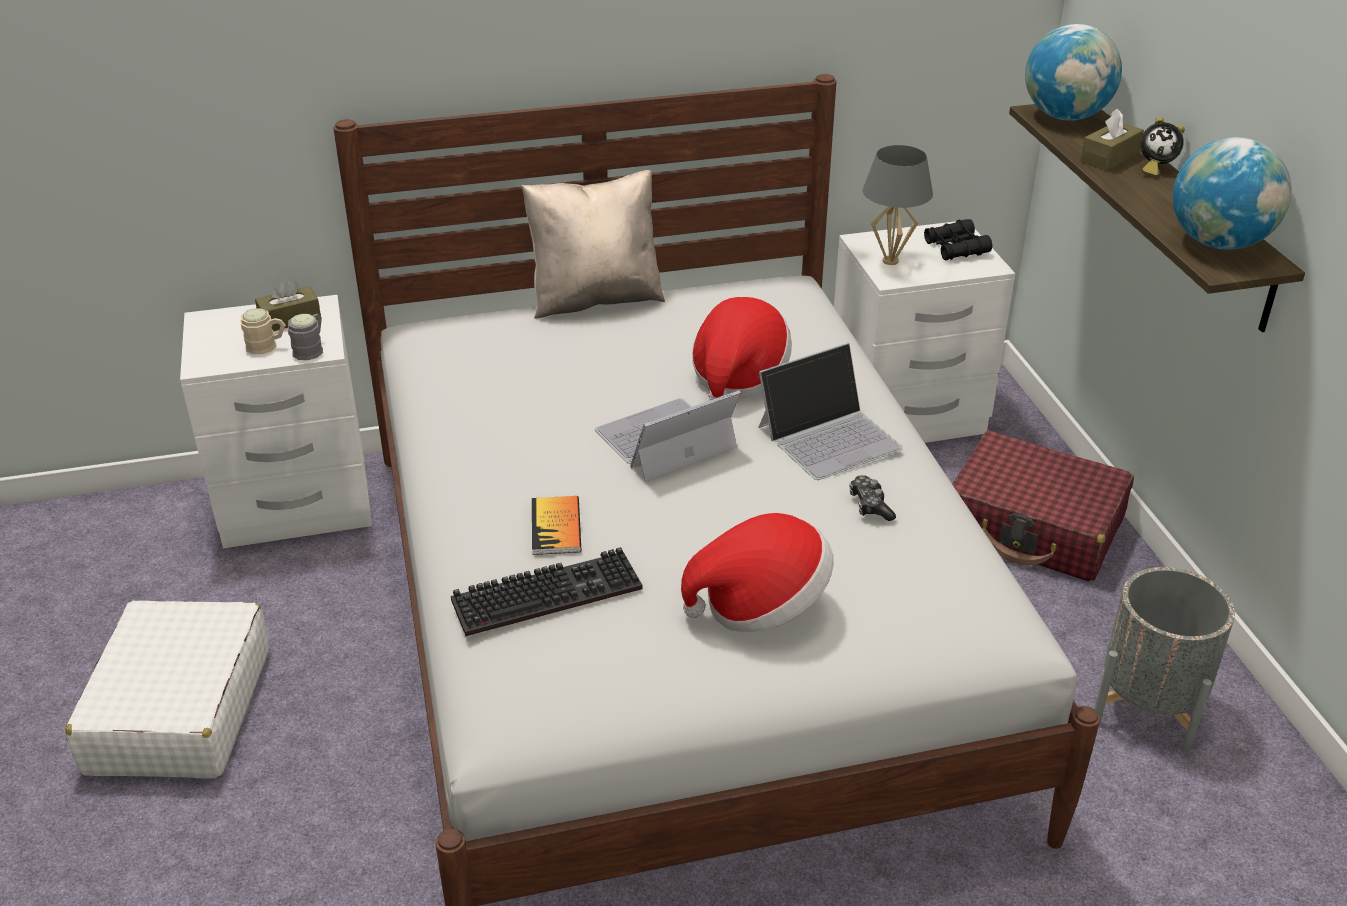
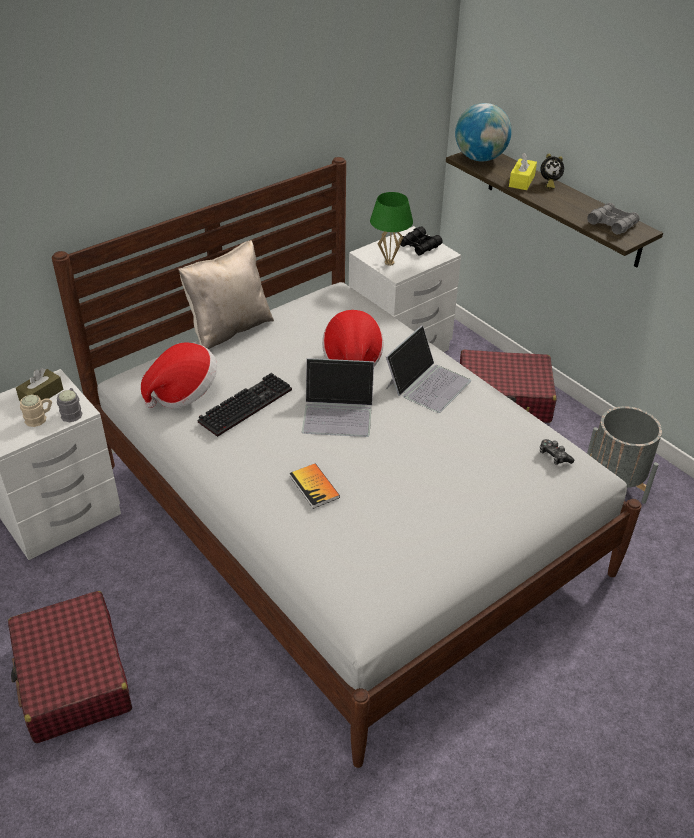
camera: 25 degrees left, 5 degrees up
white suitcase [65,601,269,778] -> red suitcase [8,591,132,743]
keyboard [451,547,642,636] -> keyboard moved to [198,373,292,437]
laptop [595,390,741,482] -> laptop turned 120 degrees counterclockwise [302,358,374,437]
hat [681,513,834,632] -> hat moved to [141,342,217,409]
game controller [849,475,896,521] -> game controller moved to [540,439,574,465]
grey table lamp [863,145,933,265] -> green table lamp [370,192,413,266]
brown tissue box [1080,108,1144,171] -> yellow tissue box [509,152,537,190]
globe [1173,137,1292,250] -> grey binoculars [587,203,640,234]

